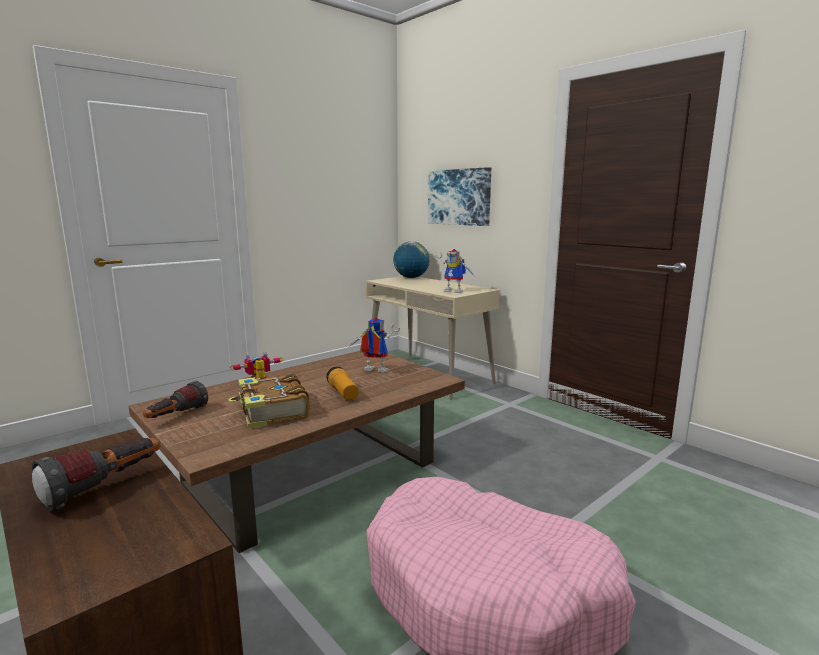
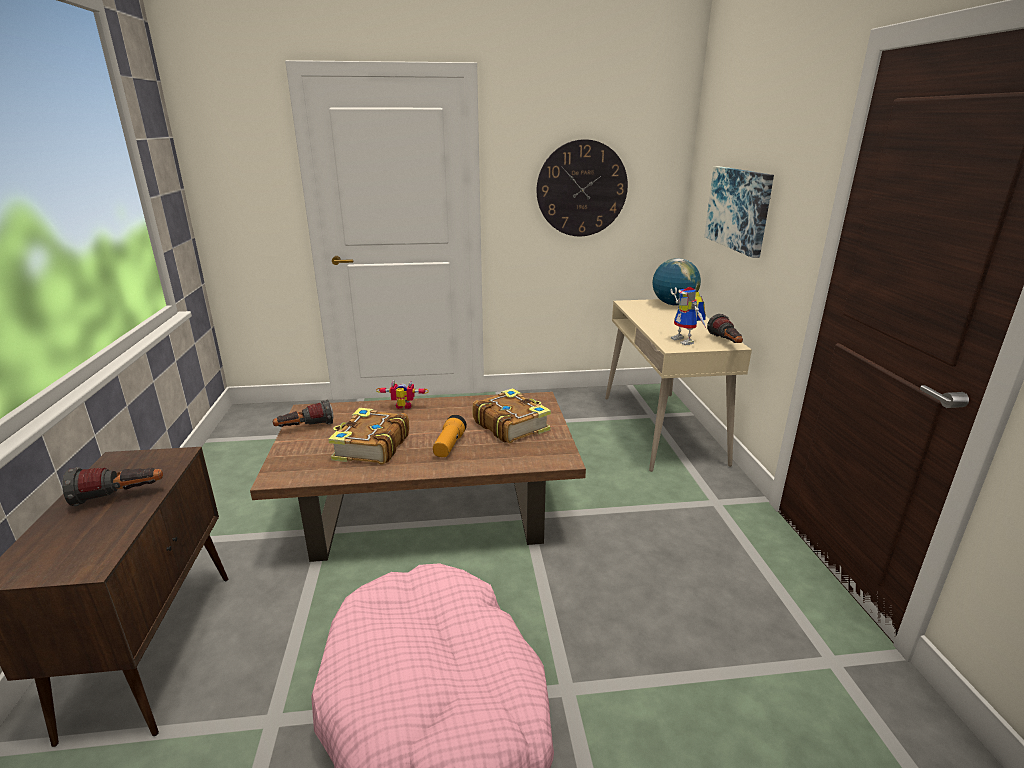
camera: 35 degrees right, 10 degrees up
toy robot [349,318,400,373] -> book [472,388,551,443]
none -> wall clock [537,139,628,236]
none -> flashlight [707,314,743,343]

